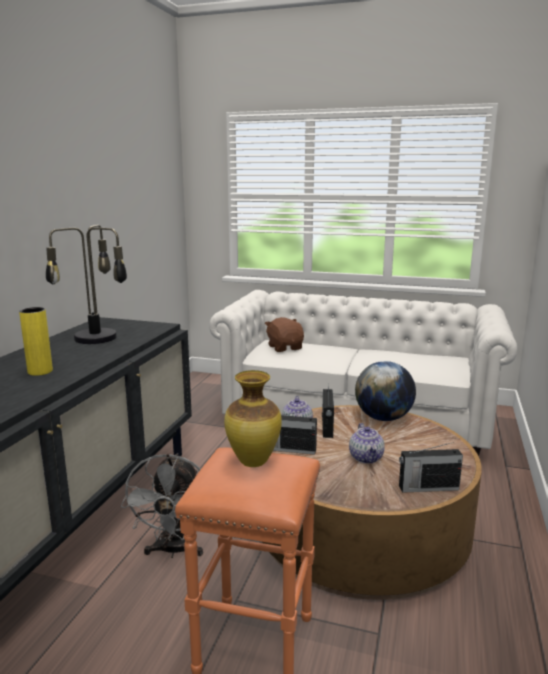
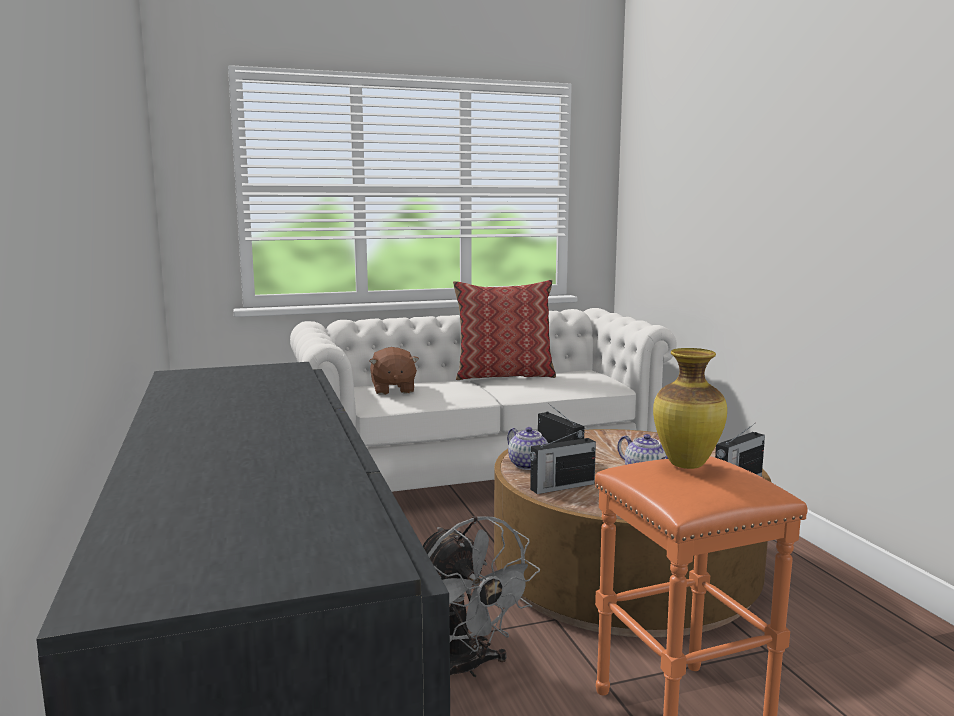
camera: 35 degrees left, 5 degrees down
yellow vase [19,307,53,376] -> none
table lamp [46,225,127,344] -> none
brown plush toy [265,317,304,352] -> brown plush toy turned 135 degrees counterclockwise [369,347,419,395]
globe [355,361,416,421] -> none
none -> pillow [453,280,556,380]

